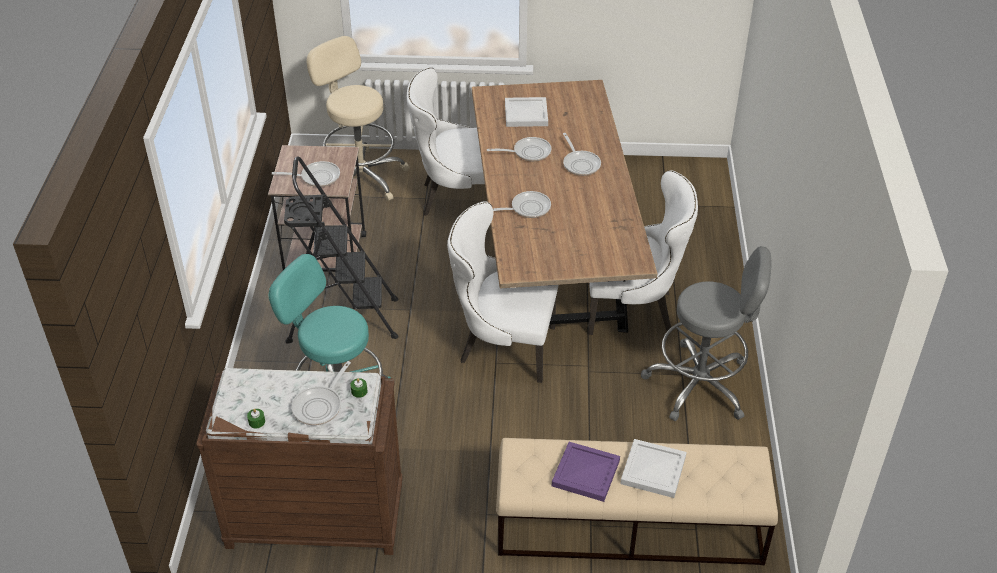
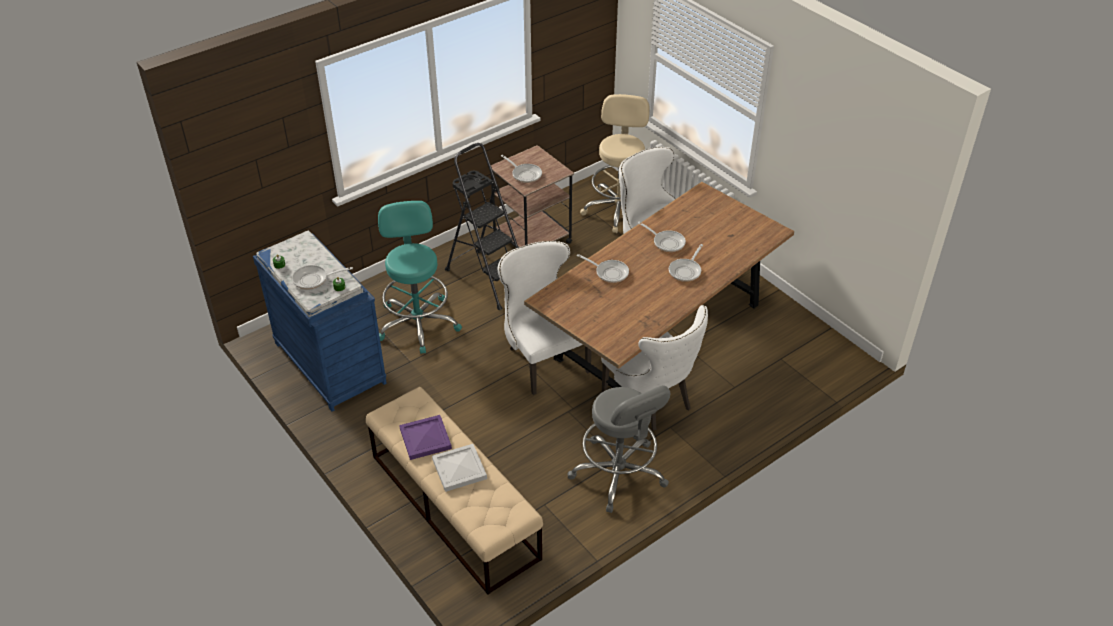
camera: 50 degrees right, 0 degrees up
brown dresser [197,368,403,555] -> blue dresser [253,231,387,412]
white tray [505,97,548,127] -> none

